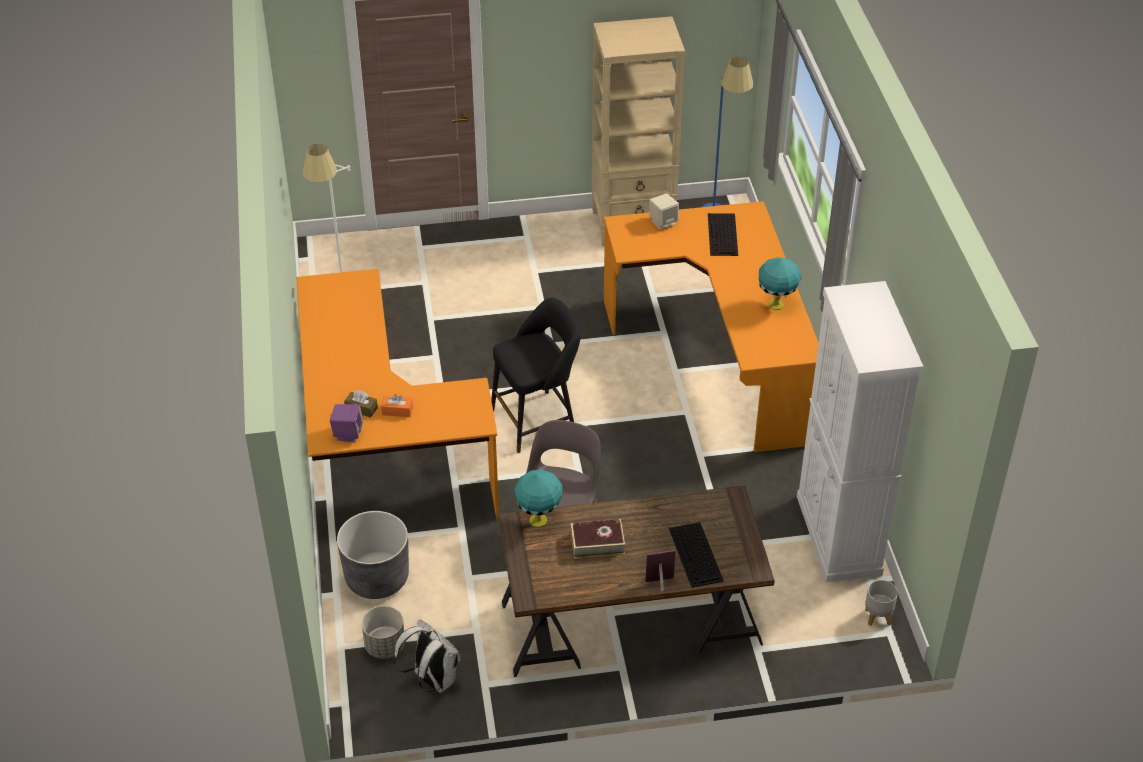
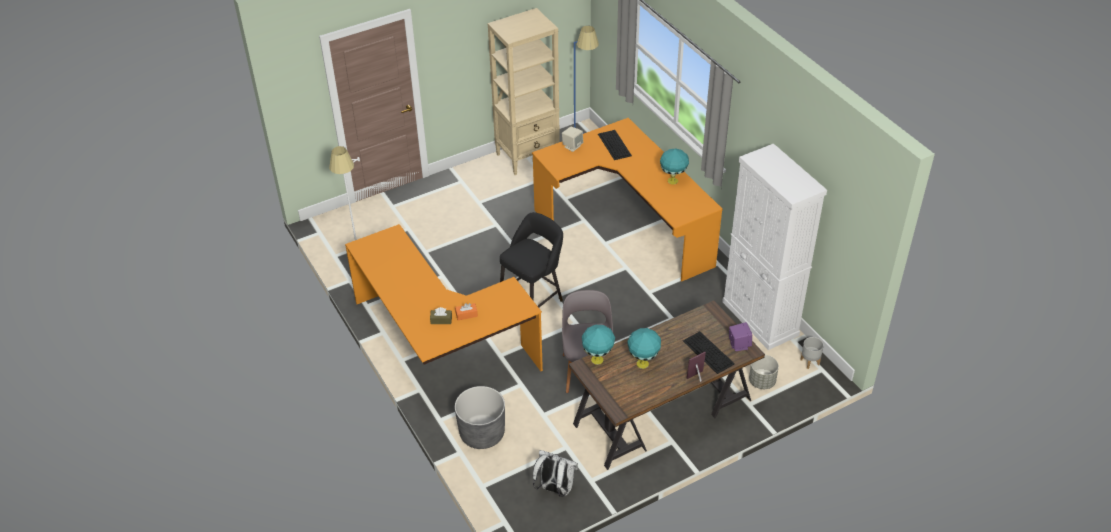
camera: 20 degrees left, 0 degrees up
purple speaker [330,404,364,443] -> purple speaker moved to [729,322,752,351]
grey planter [362,606,405,659] -> grey planter moved to [749,355,779,389]
book [571,519,625,559] -> turquoise table lamp [627,328,661,369]

